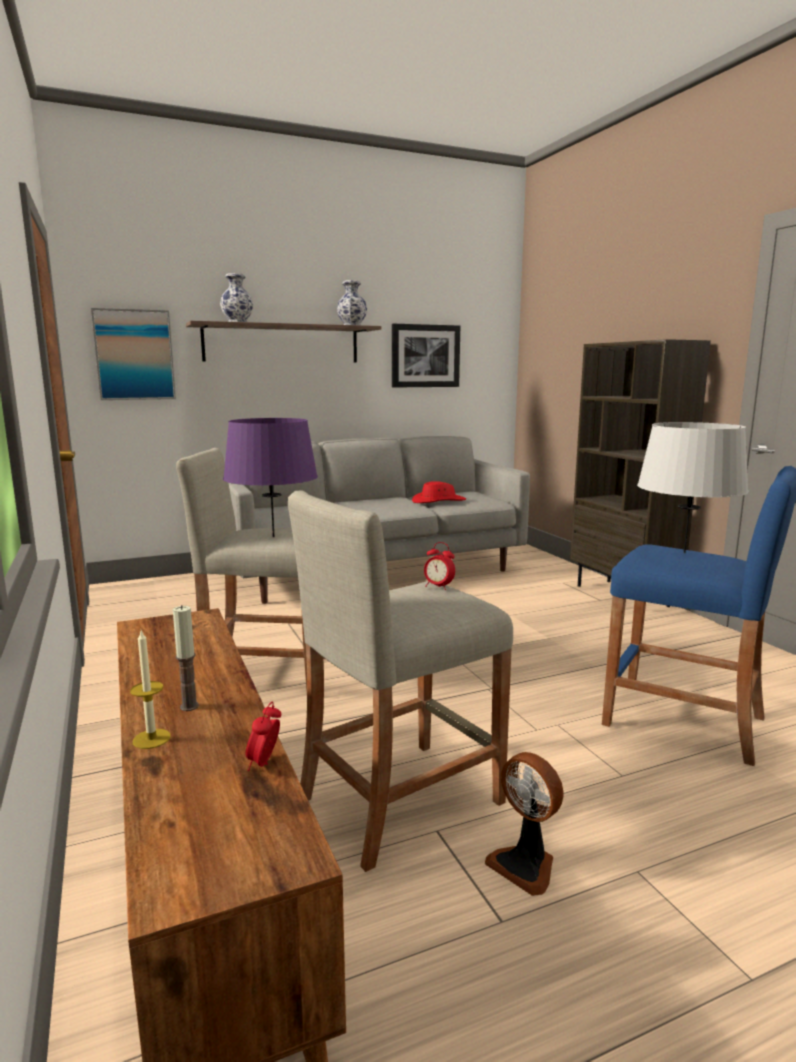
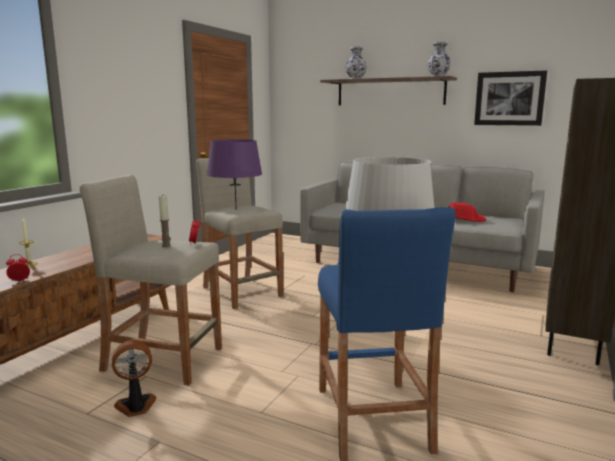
camera: 50 degrees right, 0 degrees up
picture [91,308,176,400] -> none
candle [173,605,199,711] -> candle moved to [159,195,171,247]
fan [485,752,564,896] -> fan turned 60 degrees clockwise [112,340,156,417]

